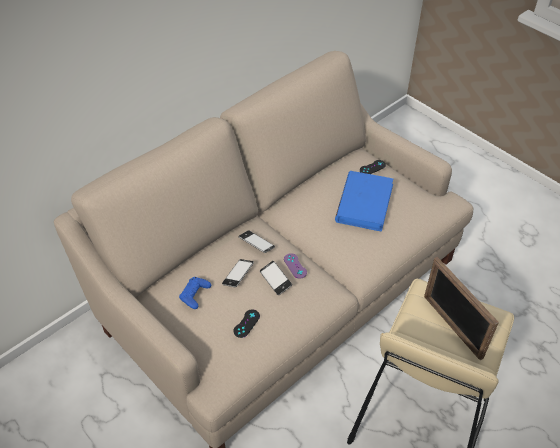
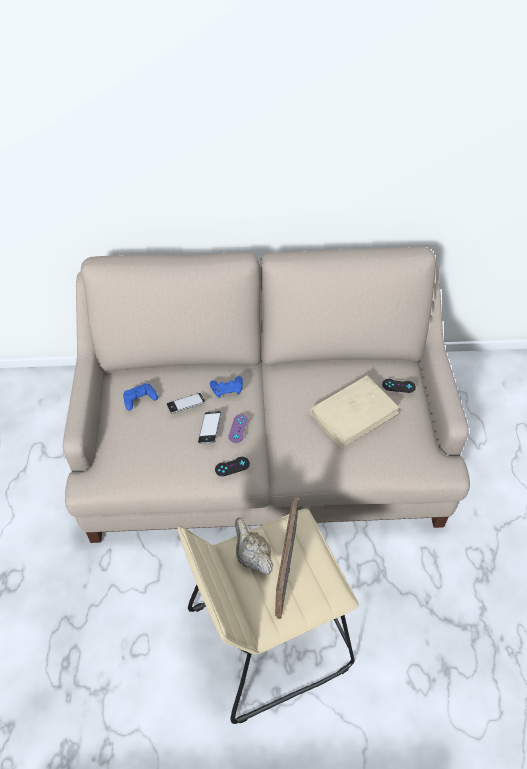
camera: 40 degrees right, 5 degrees up
black game controller [233,309,260,338] -> black game controller moved to [215,457,250,477]
phone [239,230,275,253] -> blue game controller [210,376,243,398]
blue book [335,171,393,232] -> beige book [310,375,399,449]
none -> beige teapot [235,517,273,575]

